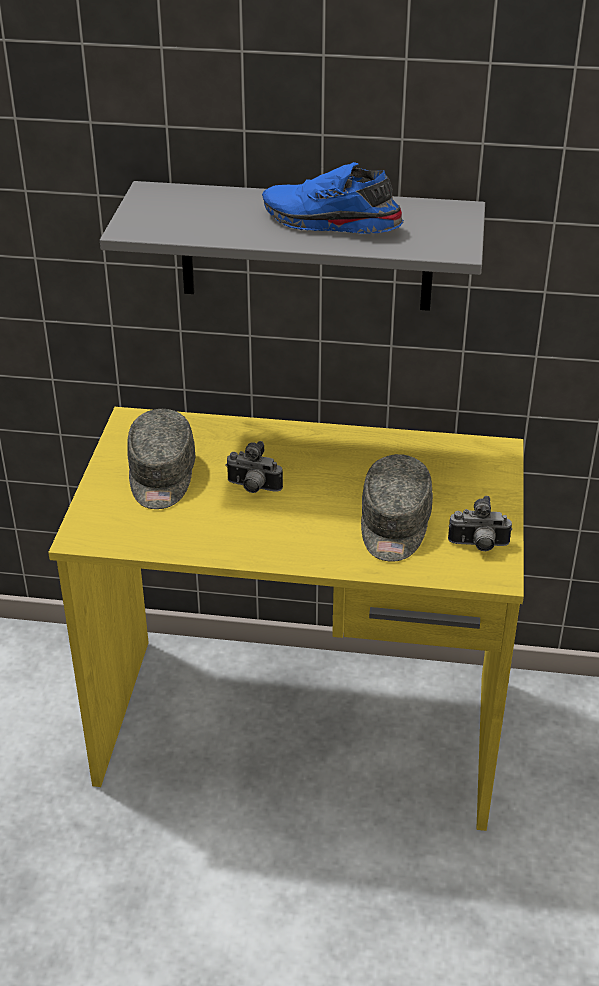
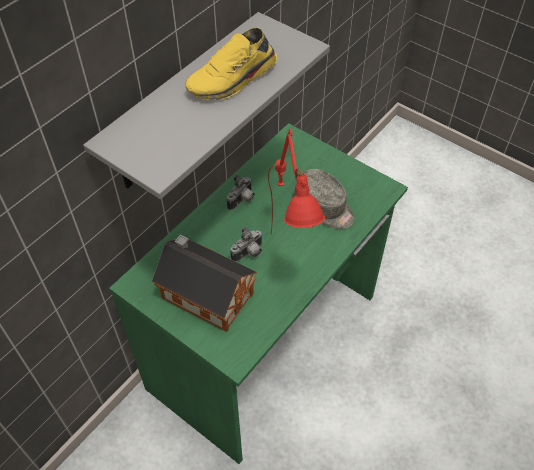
camera: 60 degrees left, 15 degrees up
yellow desk [48,407,524,831] -> green desk [109,123,408,464]
grey cap [127,409,195,509] -> toy house [152,235,257,332]
blue shoe [262,162,404,234] -> yellow shoe [185,27,277,100]
camera [448,496,513,551] -> camera moved to [226,175,255,210]
none -> red table lamp [268,129,325,234]

